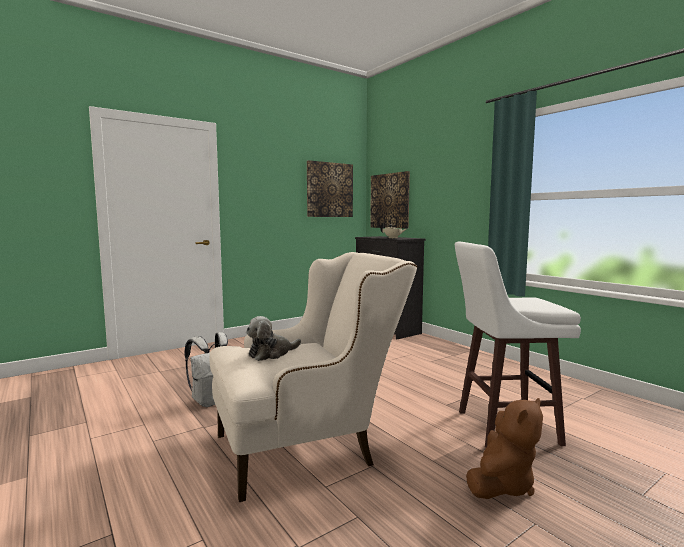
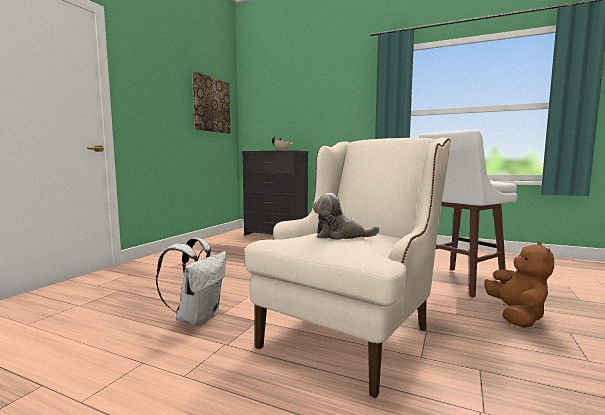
camera: 30 degrees left, 0 degrees up
plush toy [246,316,301,361] -> plush toy turned 75 degrees clockwise [313,193,379,240]
picture [370,171,410,229] -> none

